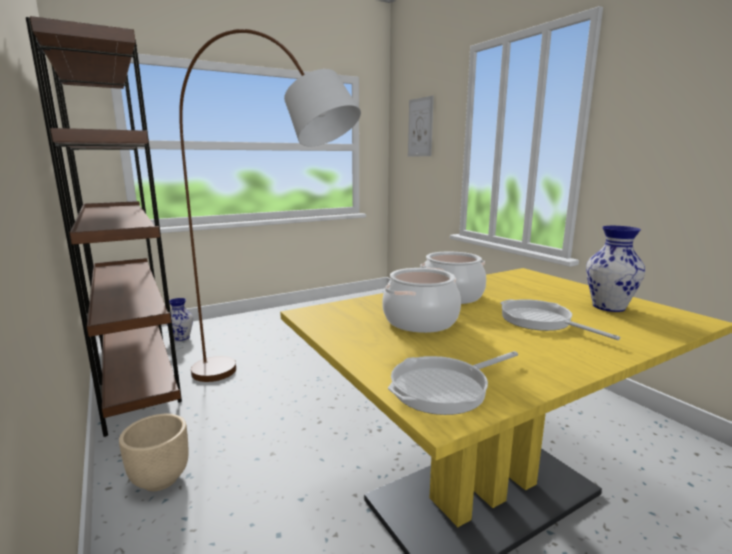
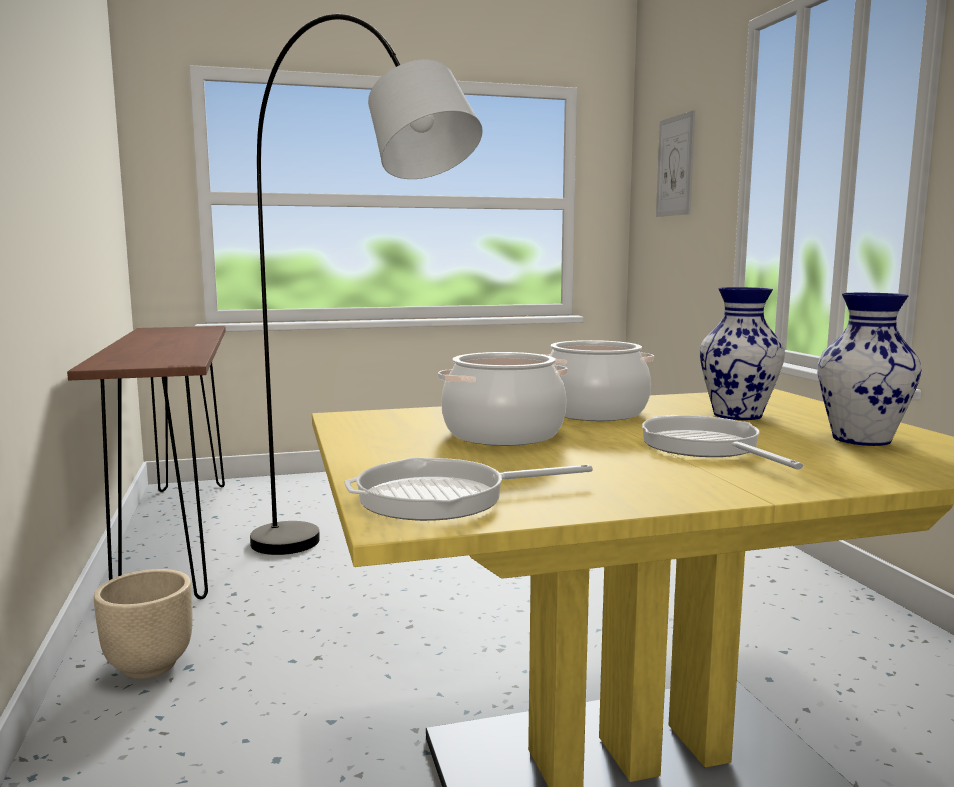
camera: 15 degrees right, 5 degrees down
brown bookcase [26,16,182,437] -> brown console table [67,326,226,599]
vase [167,298,193,341] -> vase moved to [700,287,785,420]
brown floor lamp [179,29,361,382] -> grey floor lamp [250,14,482,555]

